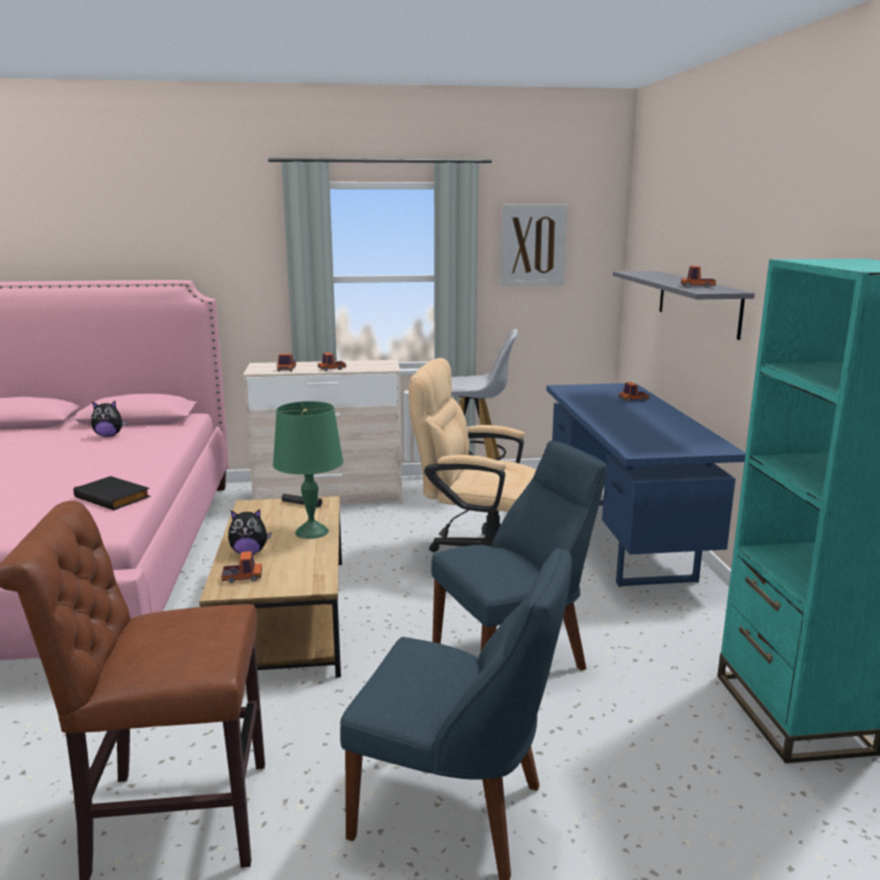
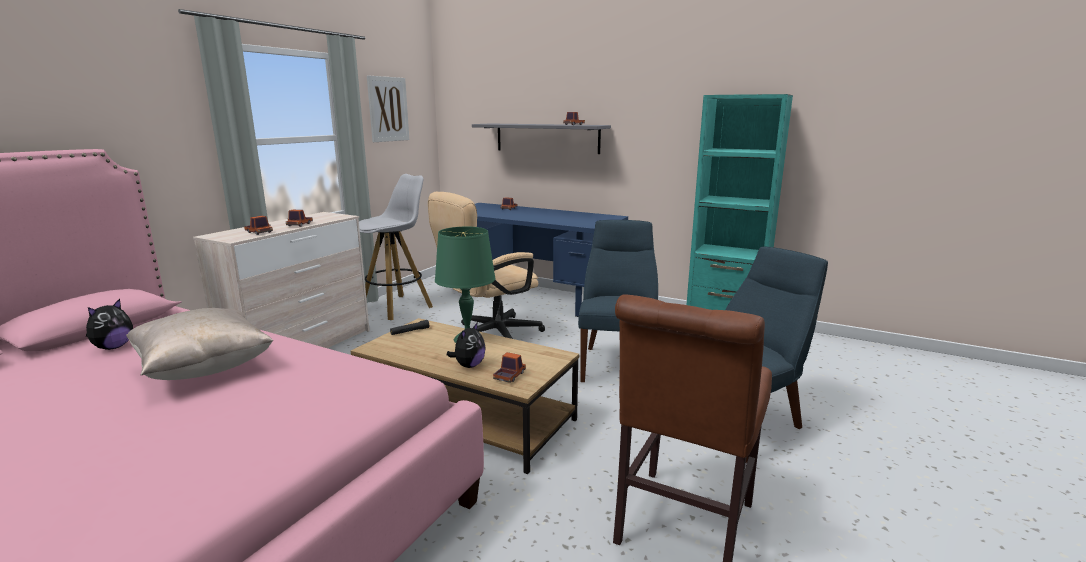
camera: 55 degrees left, 0 degrees up
black book [73,476,150,510] -> none
none -> beige pillow [126,308,274,380]

